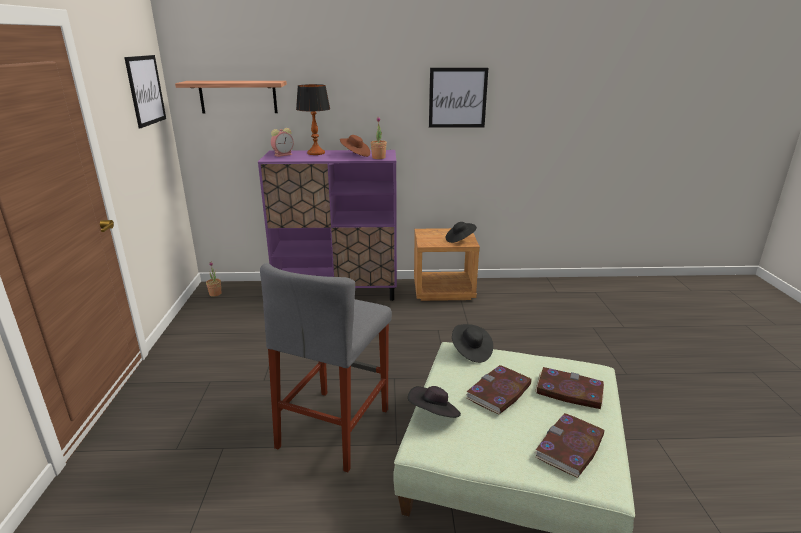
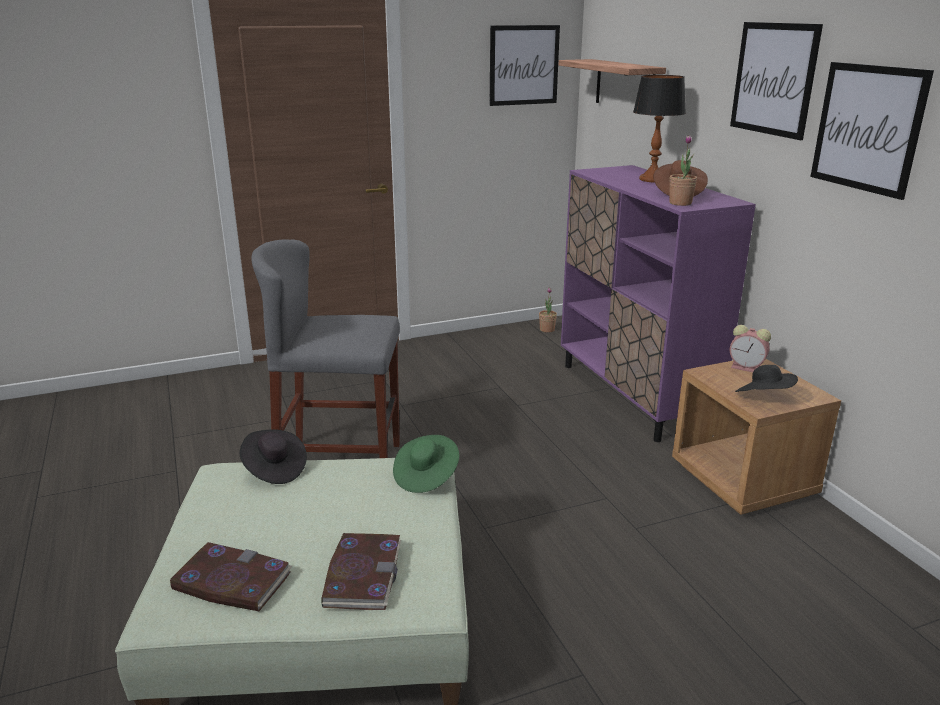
camera: 70 degrees right, 0 degrees up
alarm clock [271,128,294,157] -> alarm clock moved to [730,325,771,372]
black hat [452,324,493,363] -> green hat [393,435,459,493]
book [466,365,531,415] -> none
none -> picture [730,22,823,140]

